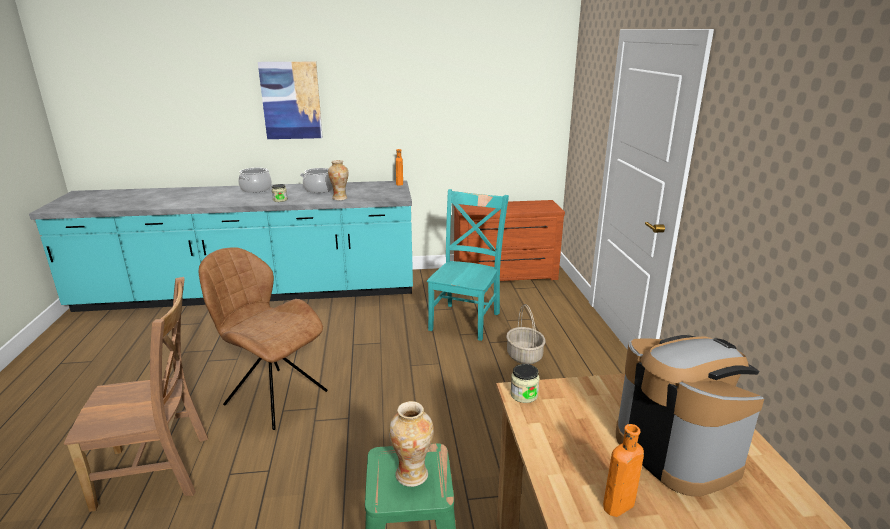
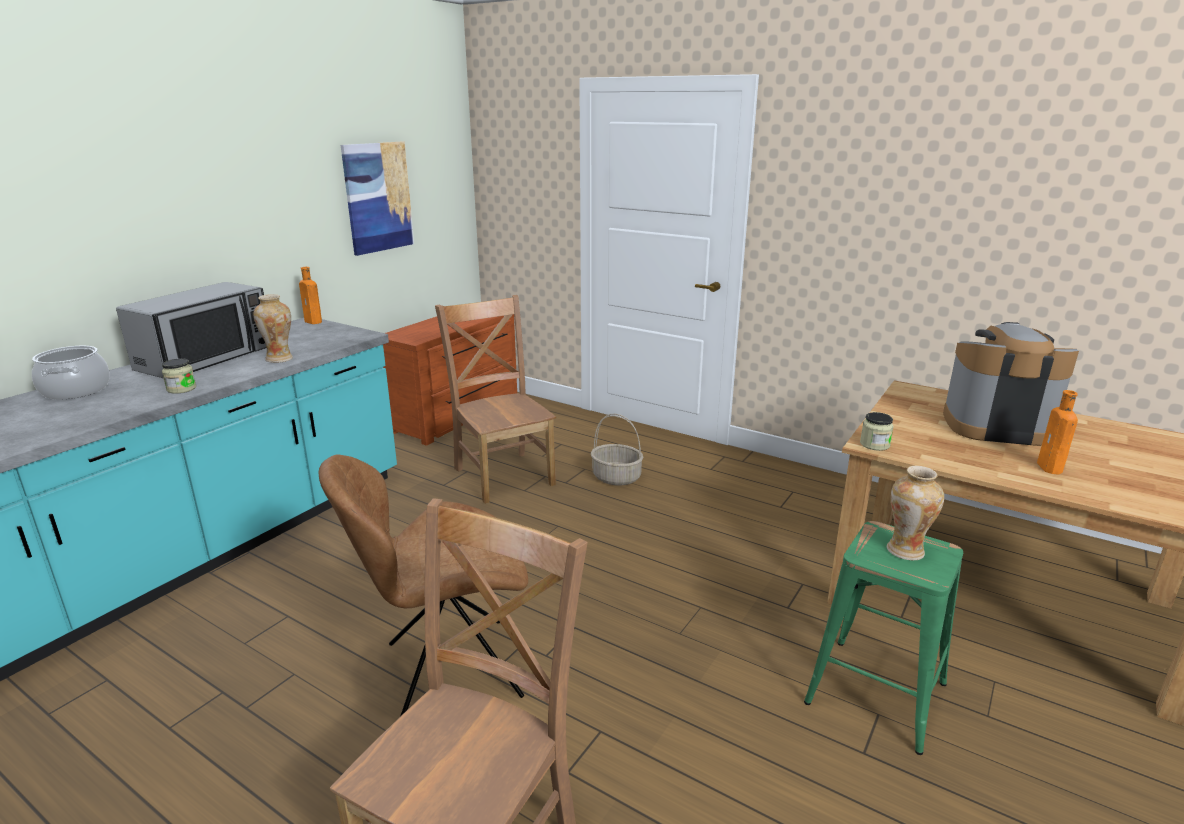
camera: 50 degrees left, 0 degrees up
picture [258,62,323,139] -> picture moved to [341,142,414,256]
cooking pot [300,168,333,193] -> microwave [116,282,266,378]
turquoise chair [427,189,509,341] -> brown chair [435,295,556,504]

